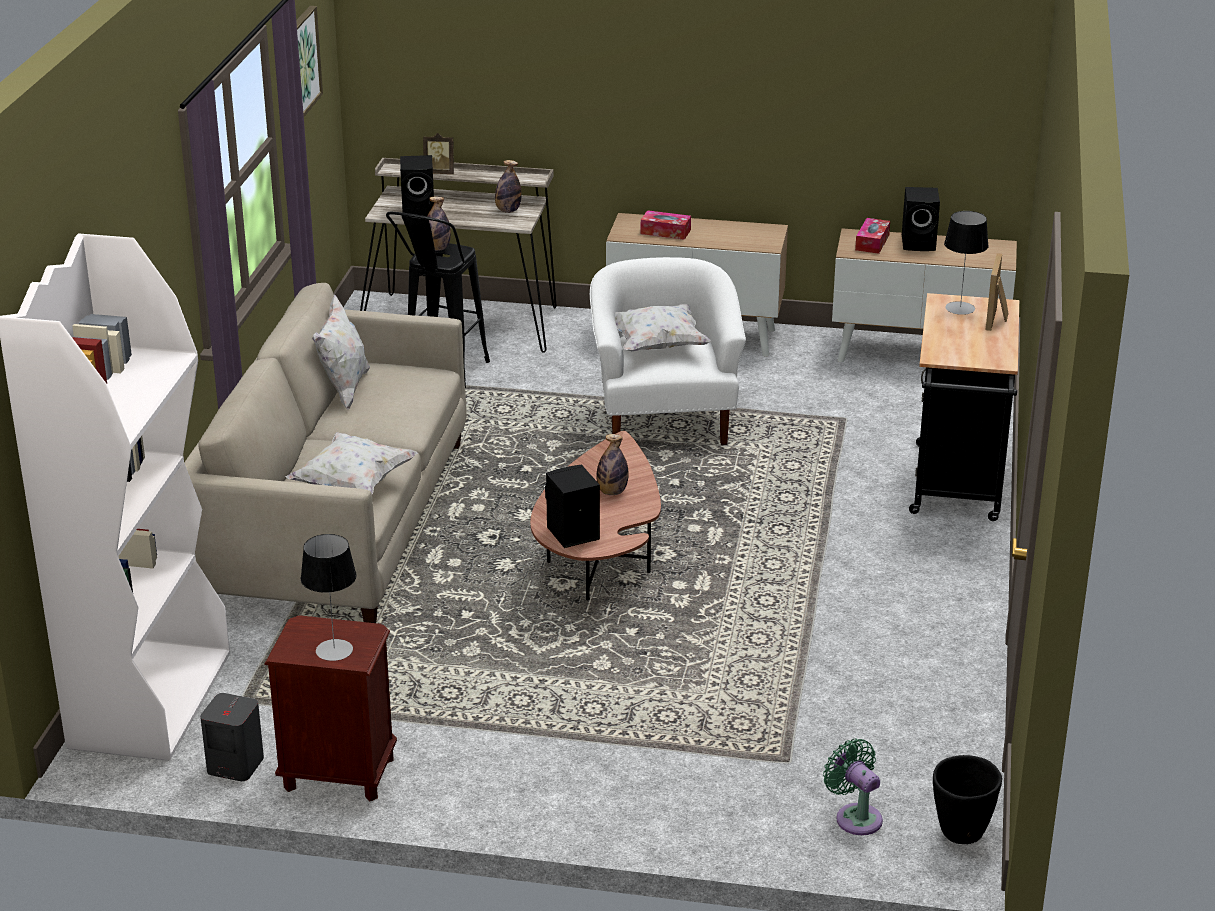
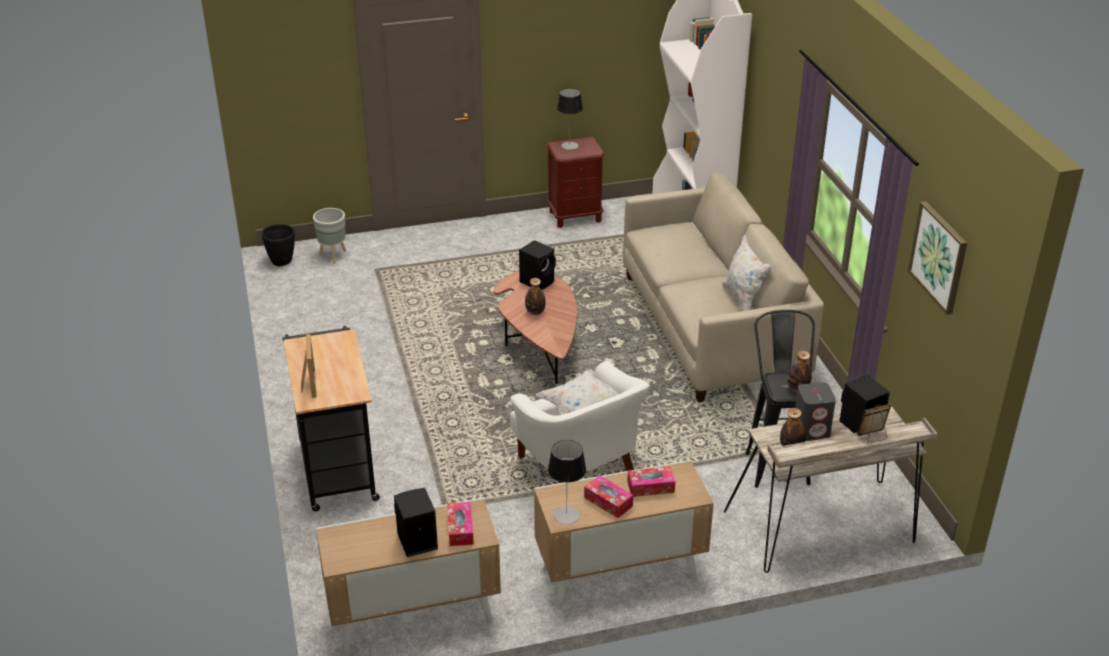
camera: 155 degrees right, 5 degrees up
grey speaker [200,693,264,781] -> grey speaker moved to [795,383,836,441]
white pillow [286,432,418,495] -> none
green fan [823,739,883,835] -> grey planter [313,208,346,264]
table lamp [944,211,989,315] -> table lamp moved to [548,440,586,524]
none -> tissue box [584,475,633,518]

